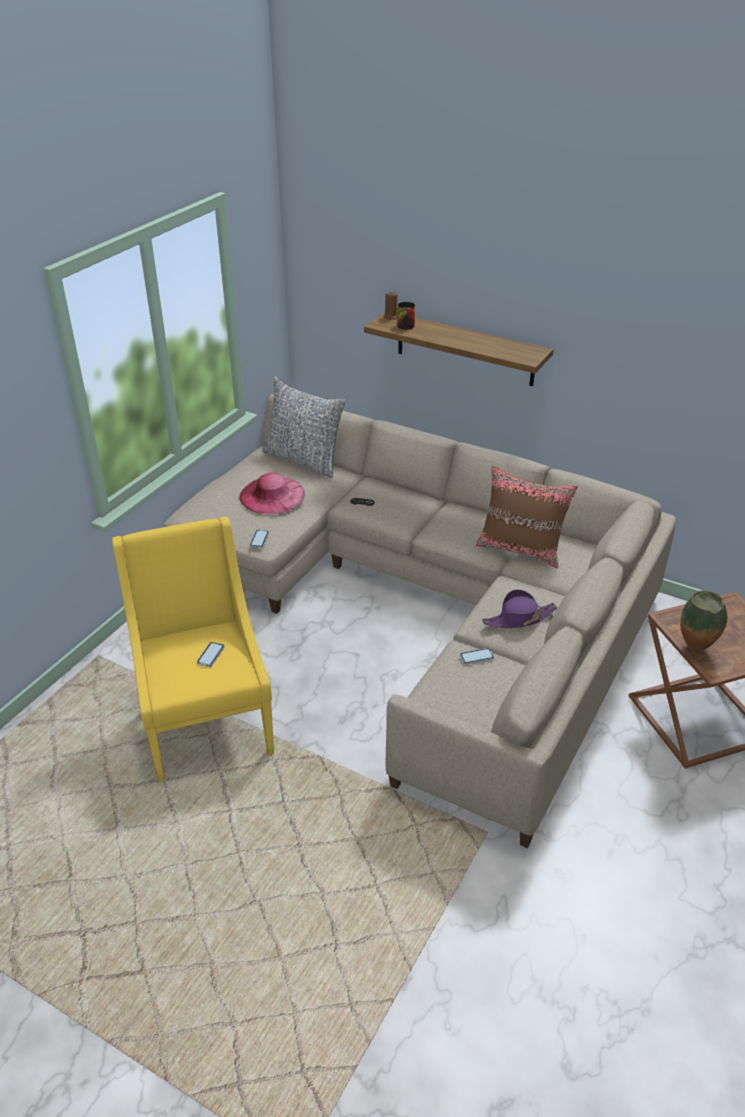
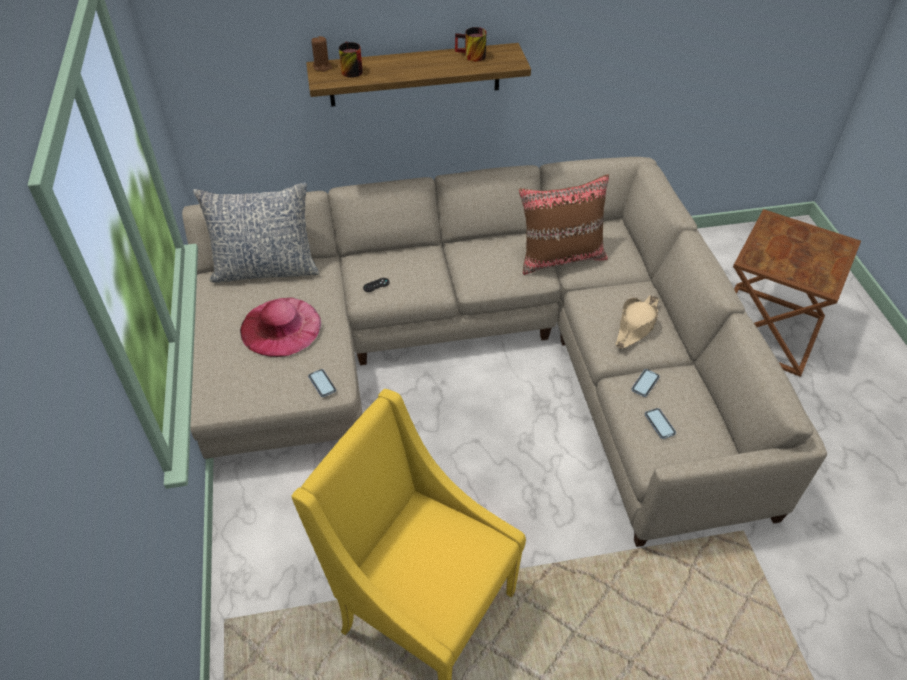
camera: 40 degrees left, 10 degrees up
phone [197,642,224,667] -> phone moved to [645,408,676,439]
purple hat [482,589,557,628] -> beige hat [615,295,659,349]
vase [680,590,727,652] -> none
none -> mug [455,27,486,62]

